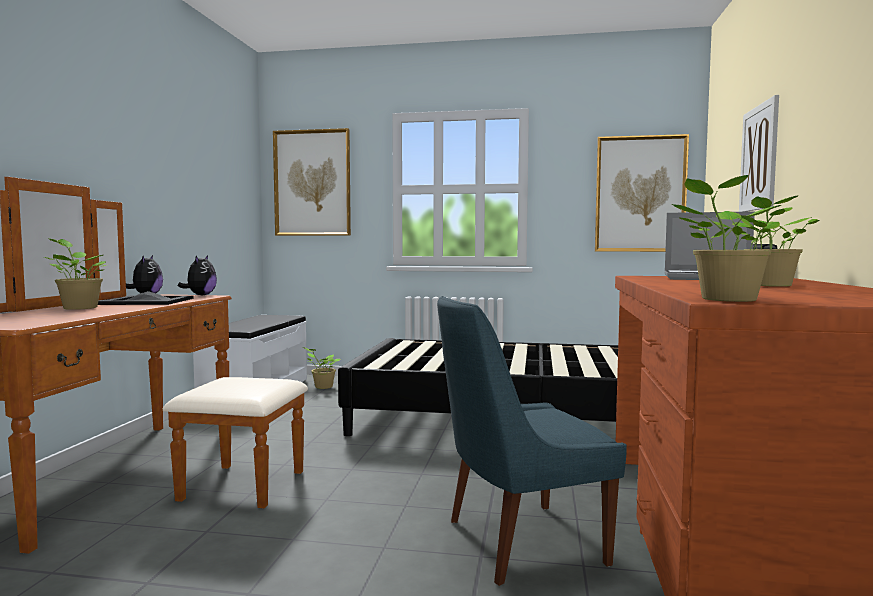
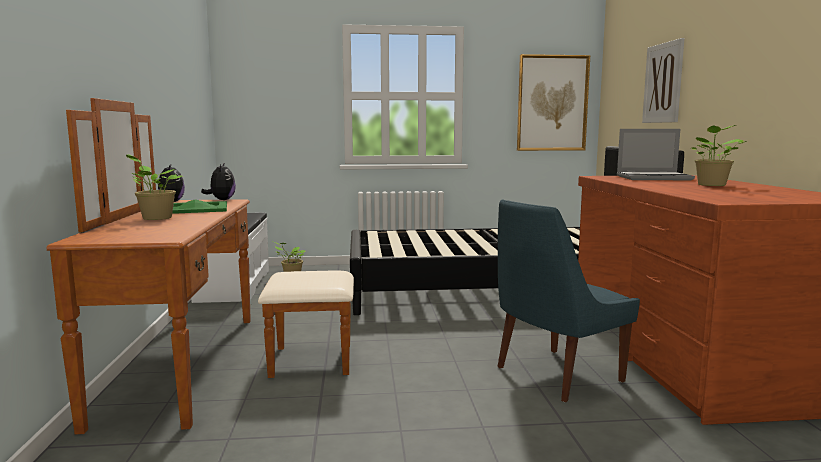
camera: 15 degrees left, 5 degrees up
black tray [98,291,194,305] -> green tray [172,199,227,214]
picture [273,128,351,236] -> none
potted plant [671,175,793,302] -> none

